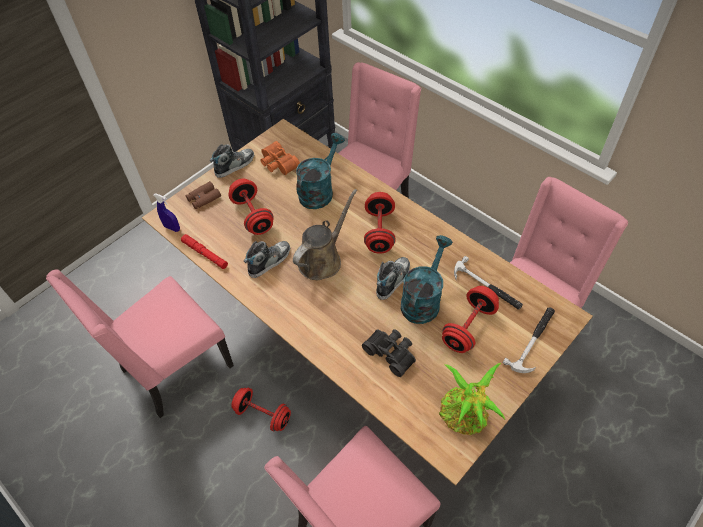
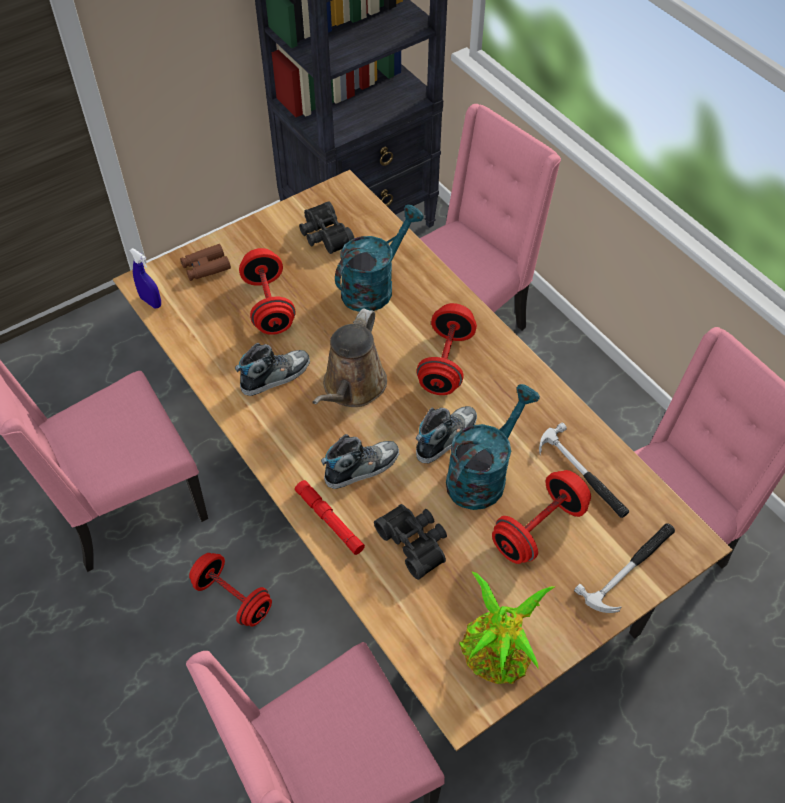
camera: 10 degrees right, 0 degrees up
red flashlight [181,234,228,269] -> red flashlight moved to [295,480,365,555]
shoe [210,144,254,178] -> shoe moved to [321,434,399,489]
orange binoculars [260,141,300,175] -> black binoculars [299,201,354,254]
brown watering can [293,189,357,280] -> brown watering can turned 150 degrees clockwise [312,308,387,407]

